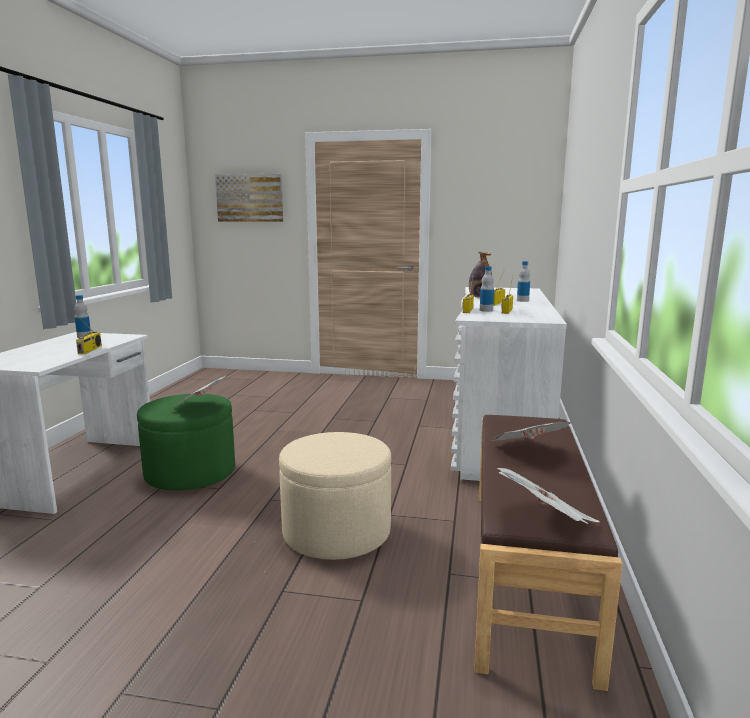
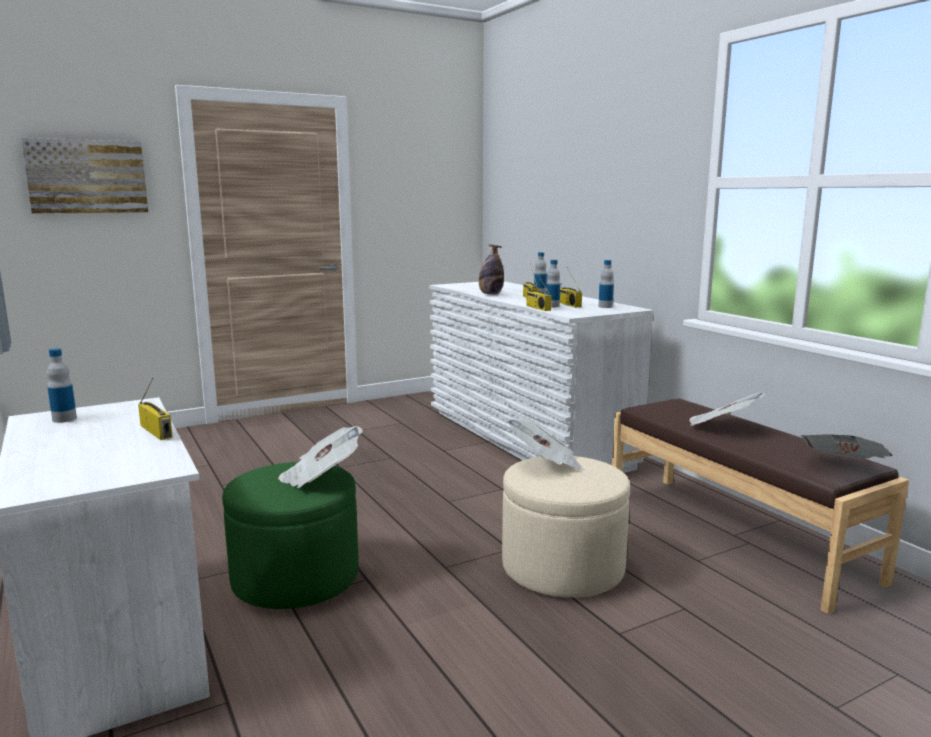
camera: 40 degrees left, 0 degrees up
none -> newspaper [506,419,584,470]
none -> bottle [598,260,614,308]

